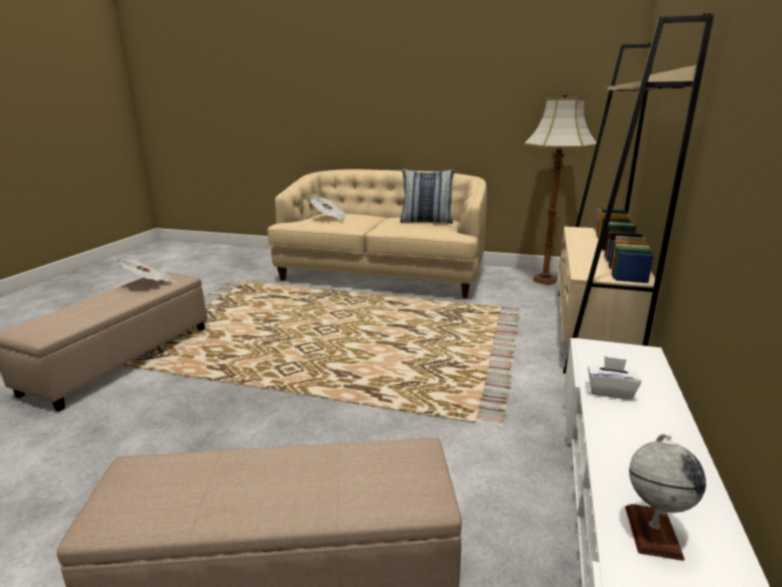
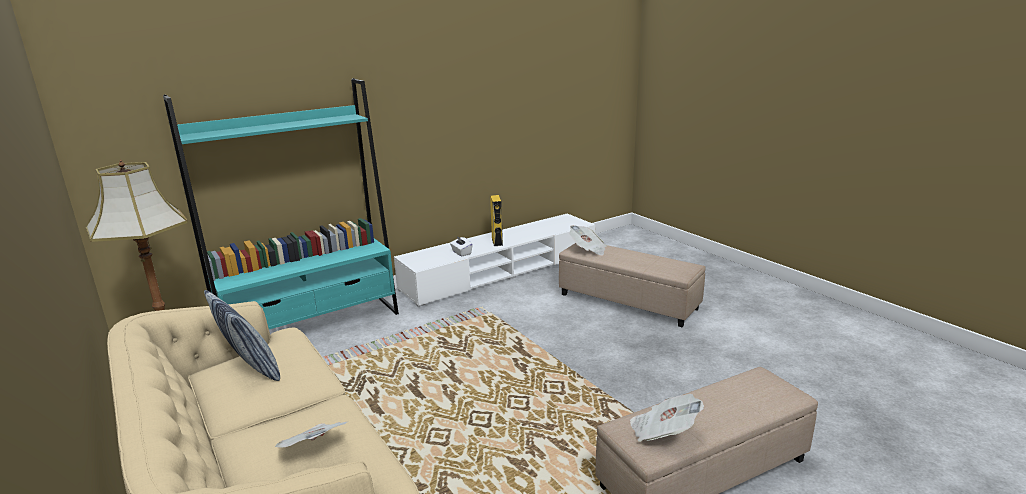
camera: 140 degrees left, 0 degrees up
beige bookcase [558,13,714,374] -> turquoise bookcase [163,78,399,329]
globe [625,434,706,561] -> none
none -> yellow speaker [490,195,503,246]
none -> newspaper [569,225,607,256]

